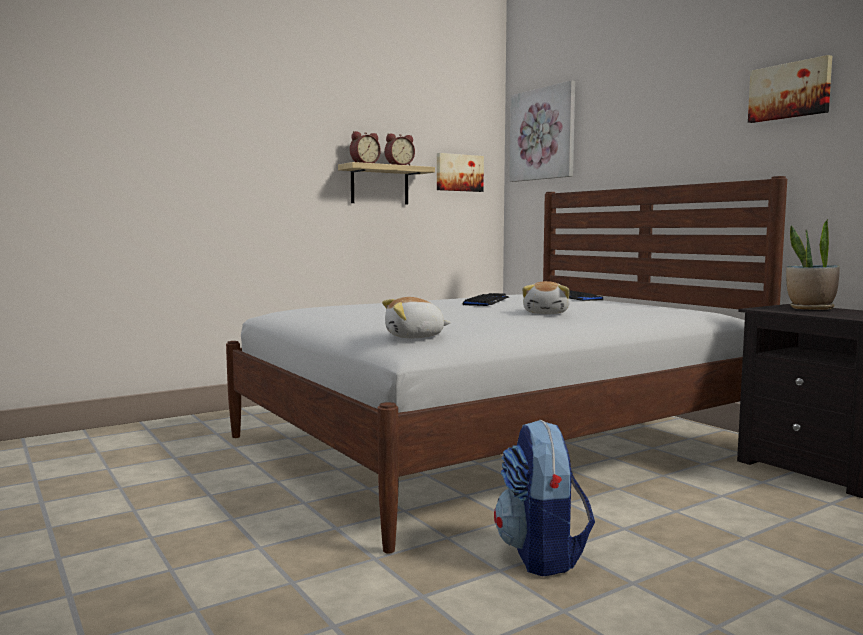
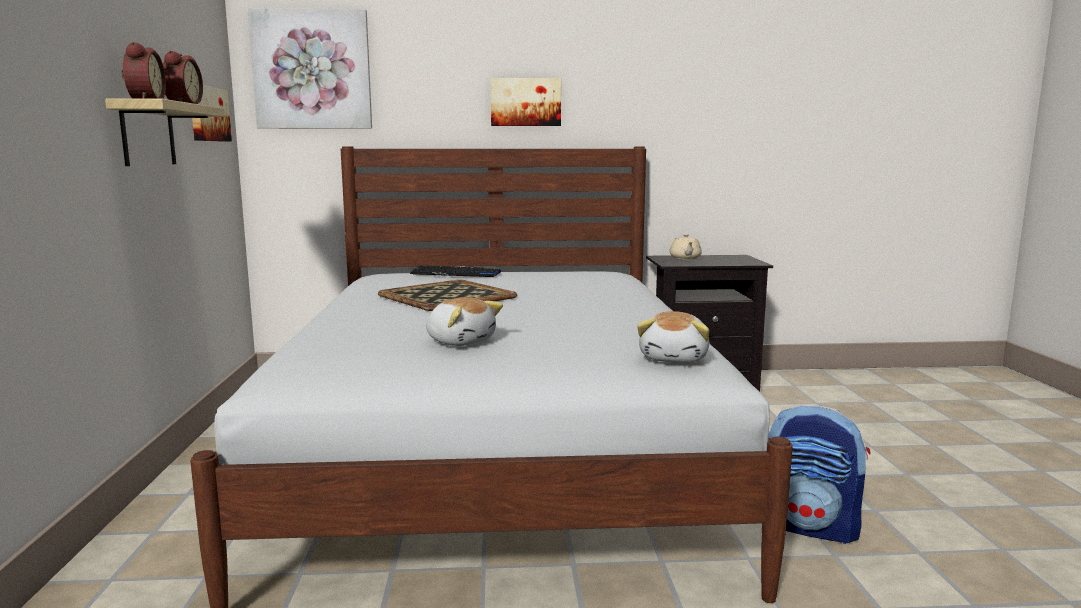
camera: 60 degrees left, 5 degrees up
keyboard [463,293,509,306] -> tray [378,280,517,311]
plush toy [522,281,570,314] -> plush toy moved to [426,297,503,346]
picture [748,55,832,123] -> picture moved to [491,78,561,126]
potted plant [786,219,840,310] -> beige teapot [670,234,702,260]

